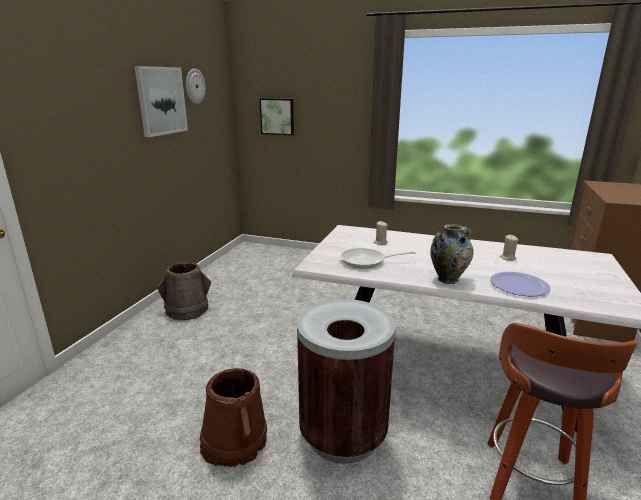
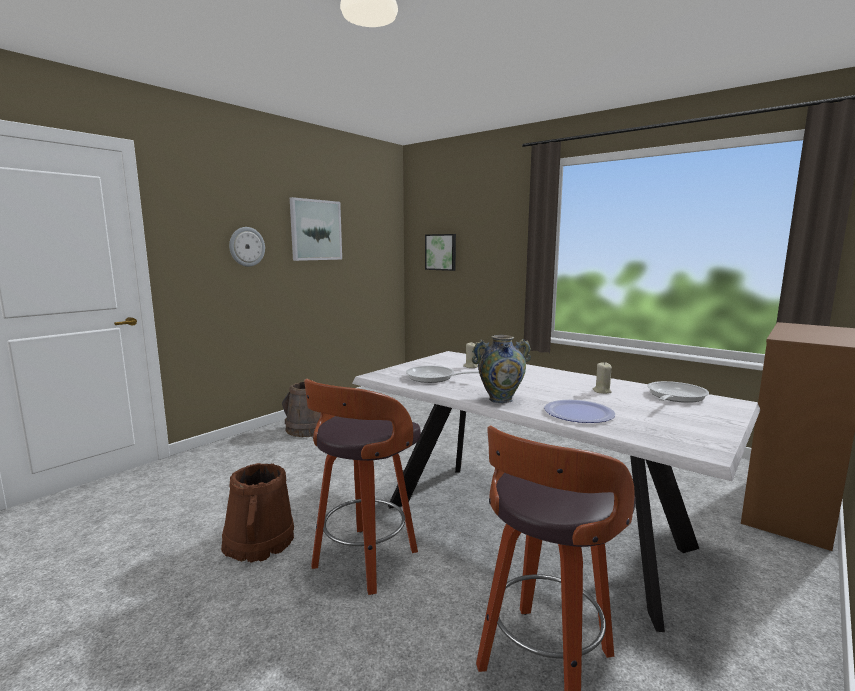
camera: 20 degrees right, 10 degrees down
wall clock [186,68,206,104] -> wall clock moved to [229,227,265,267]
brown trash can [297,299,396,464] -> stool [304,379,421,595]
none -> frying pan [647,381,709,403]

